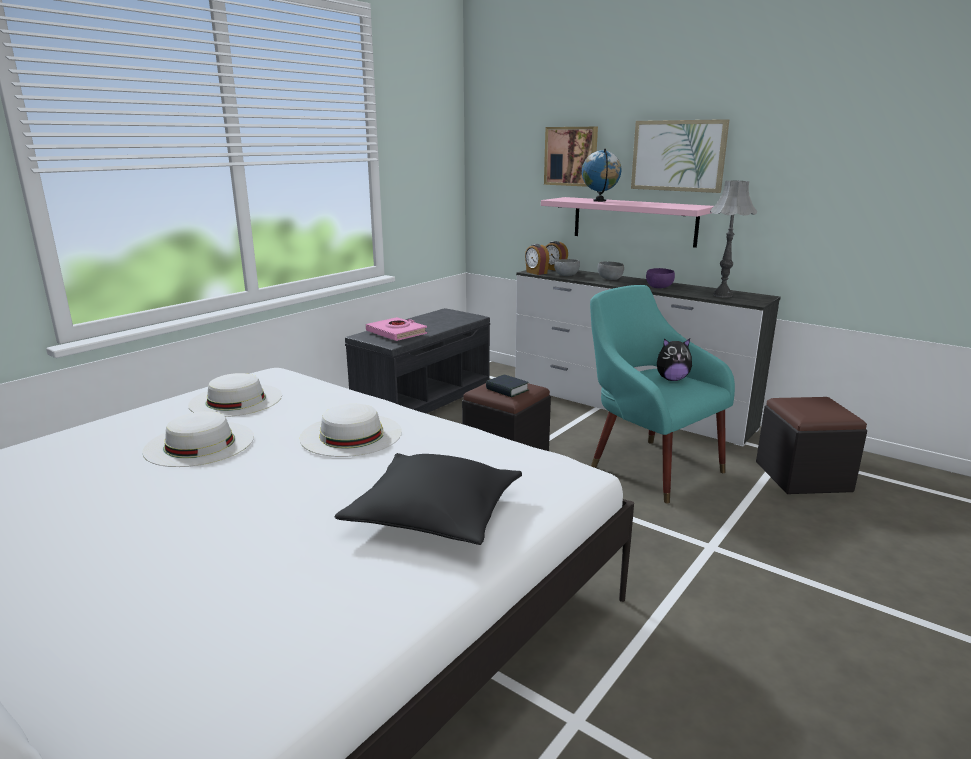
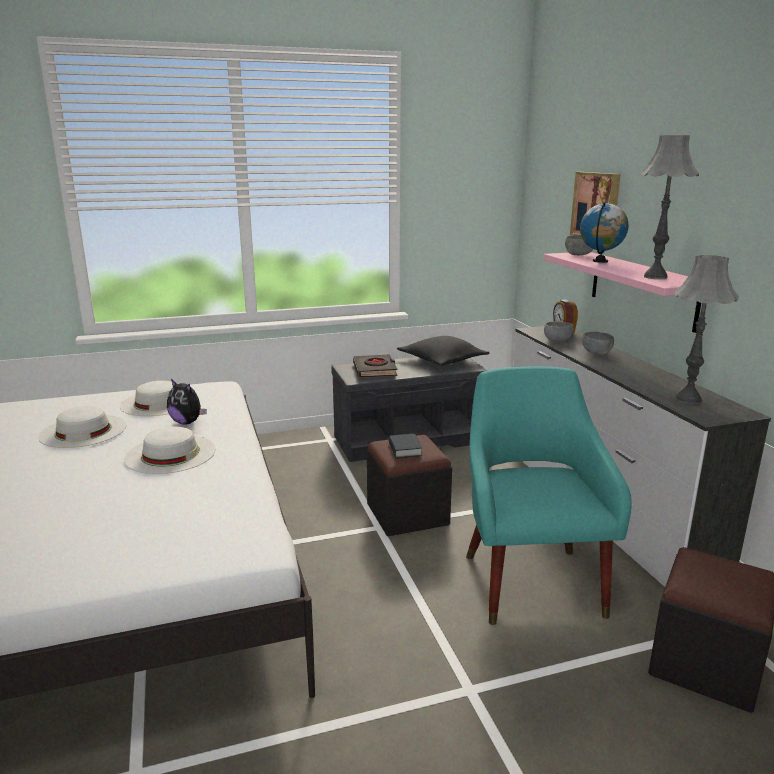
camera: 35 degrees right, 0 degrees up
black pillow [334,453,522,545] -> black pillow moved to [397,336,490,366]
pink book [366,317,427,341] -> black book [353,355,398,378]
alarm clock [525,244,549,275] -> none
picture [631,119,729,193] -> none
purple bowl [646,268,675,288] -> none
plush toy [657,338,692,381] -> plush toy moved to [167,379,207,425]
none -> grey bowl [565,235,593,255]
none -> grey table lamp [641,135,699,279]

